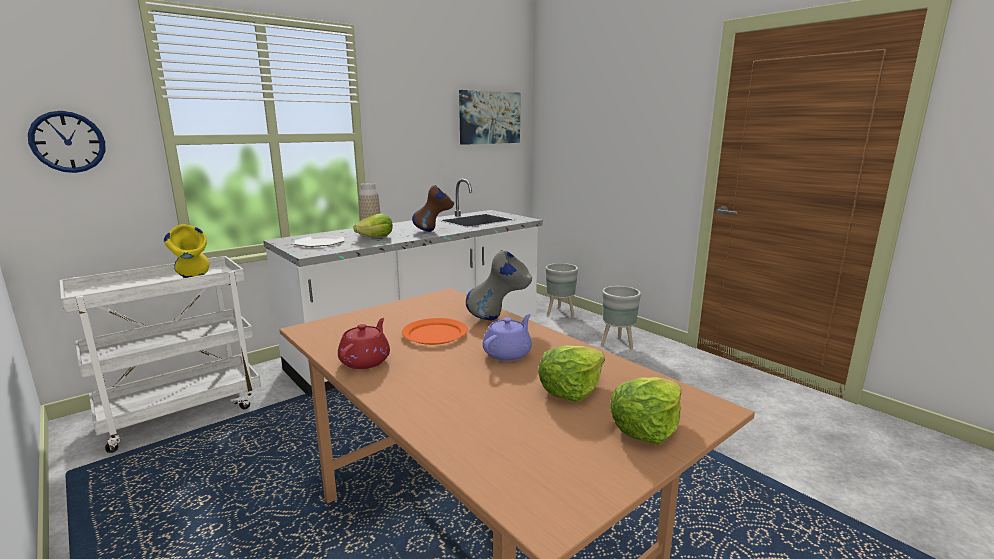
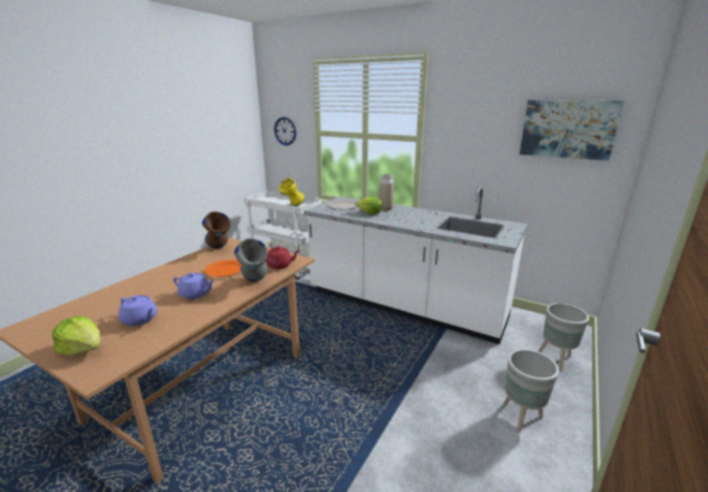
camera: 70 degrees right, 5 degrees up
red teapot [338,318,390,369] -> red teapot moved to [265,246,301,269]
brown vase [412,185,454,232] -> brown vase moved to [202,211,231,249]
lettuce [538,345,605,402] -> purple teapot [118,295,157,326]

